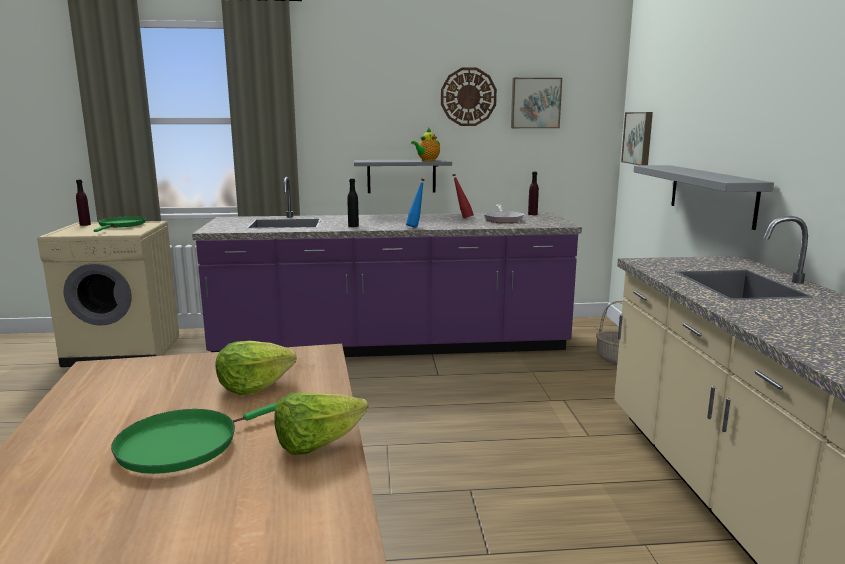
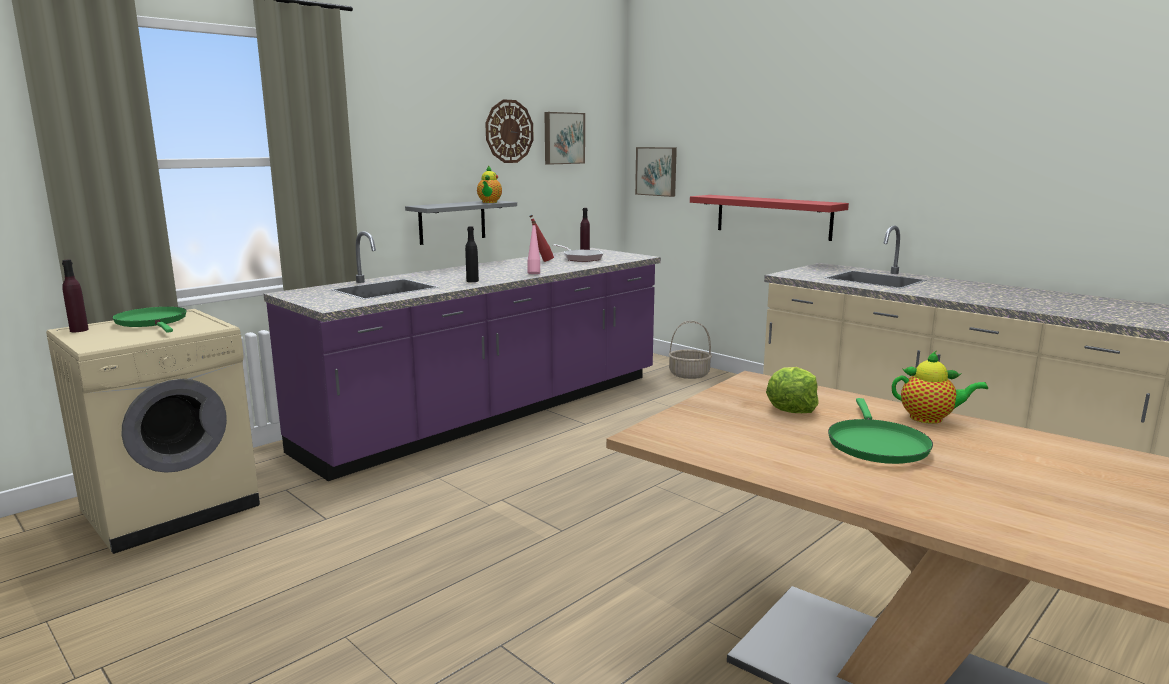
camera: 40 degrees left, 0 degrees up
lettuce [274,393,368,455] -> teapot [892,351,988,424]
blue bottle [406,179,425,228] -> pink bottle [528,221,540,274]
grey shelf [634,165,774,230] -> red shelf [690,195,849,241]

